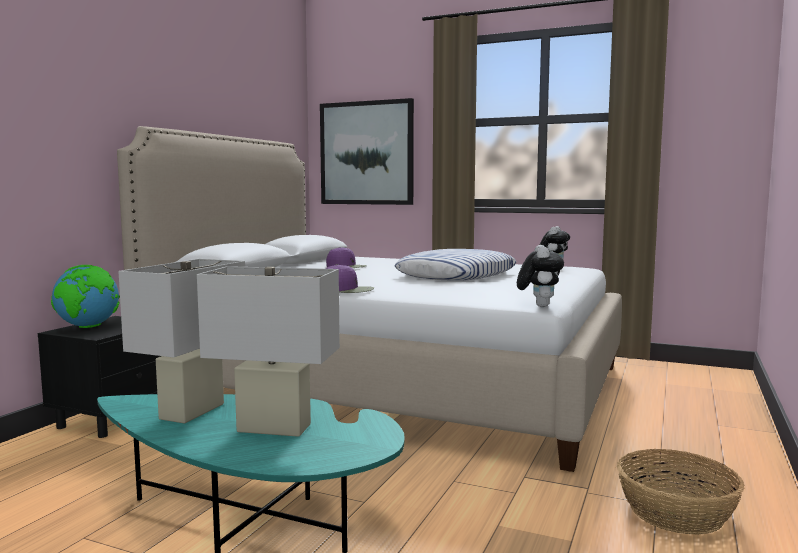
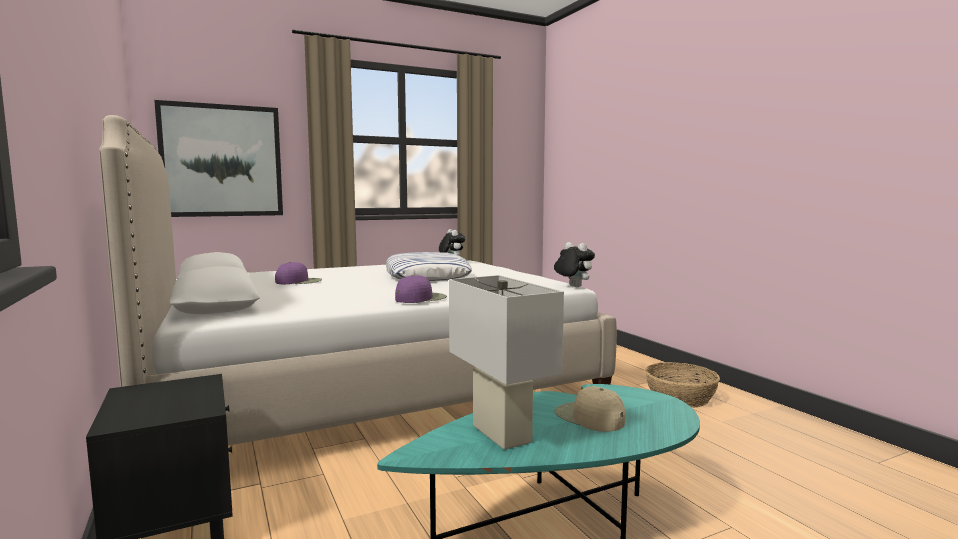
camera: 50 degrees left, 0 degrees up
globe [51,265,120,328] -> none
white table lamp [197,266,340,437] -> beige cap [554,386,626,432]

